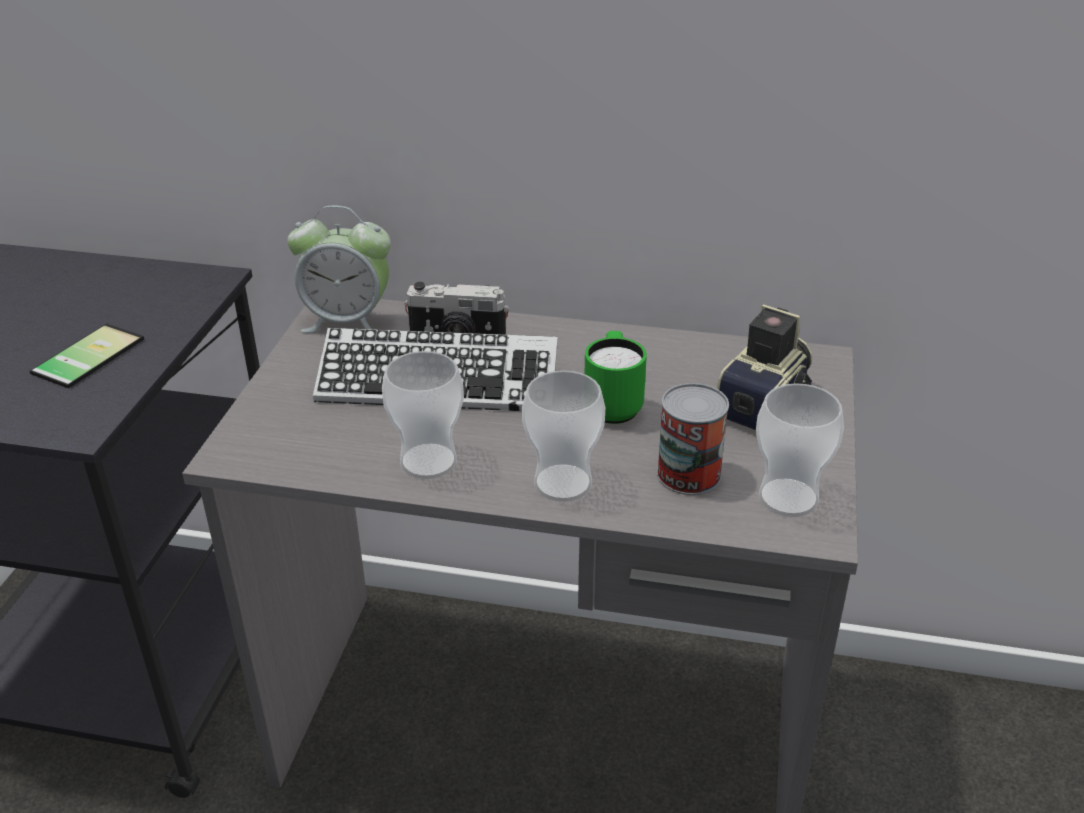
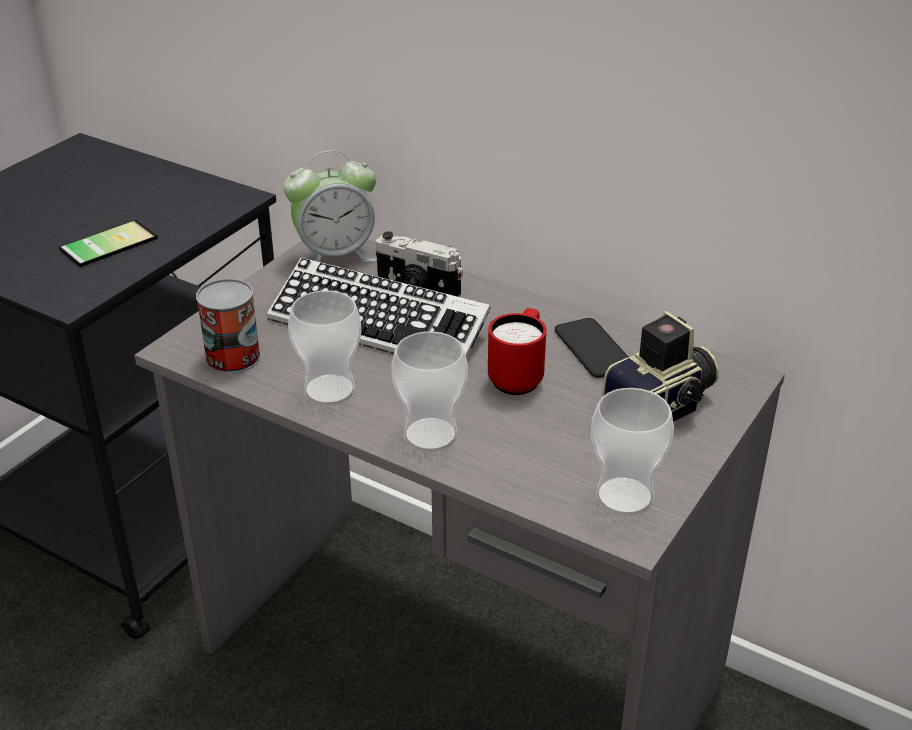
camera: 20 degrees right, 0 degrees up
alarm clock [287,206,391,333] -> alarm clock turned 45 degrees counterclockwise [283,150,377,263]
green mug [585,331,647,424] -> red mug [488,308,546,395]
can [657,383,729,495] -> can moved to [196,279,261,374]
none -> phone [555,318,628,378]

